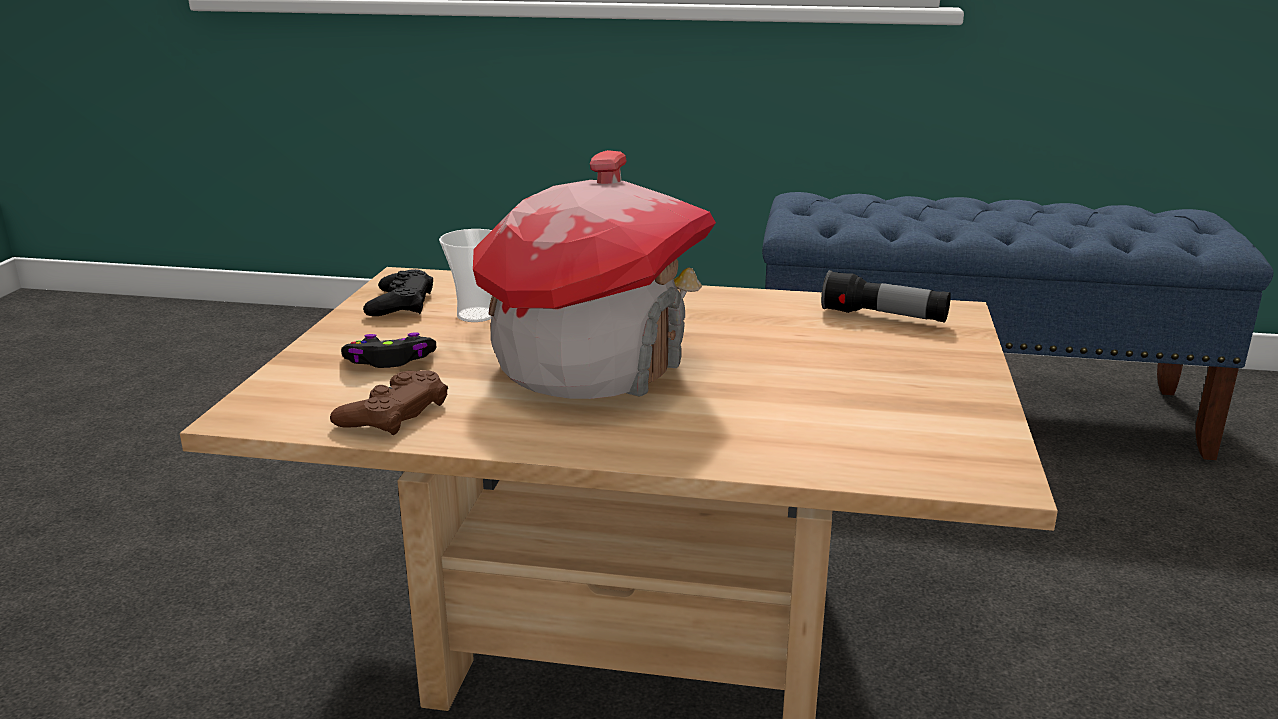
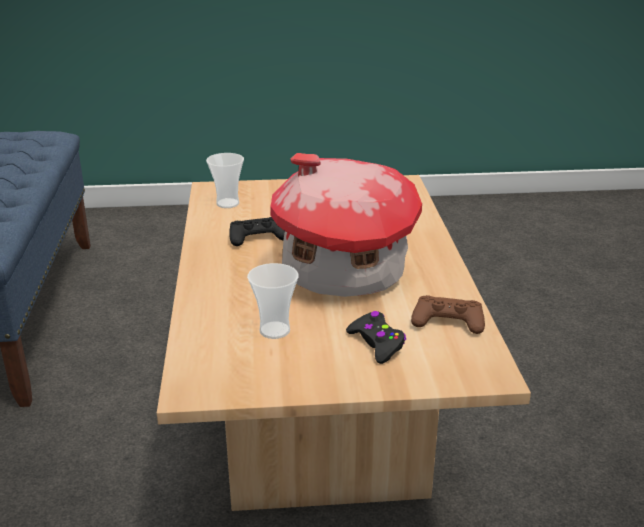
camera: 105 degrees left, 5 degrees up
black game controller [363,269,433,316] -> black game controller moved to [229,217,285,246]
flashlight [821,270,951,323] -> cup [206,153,244,208]

